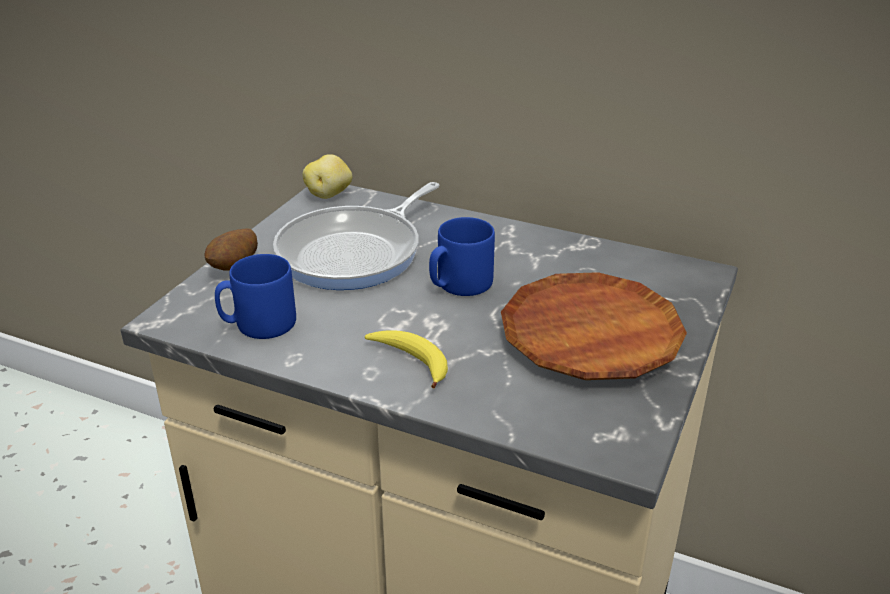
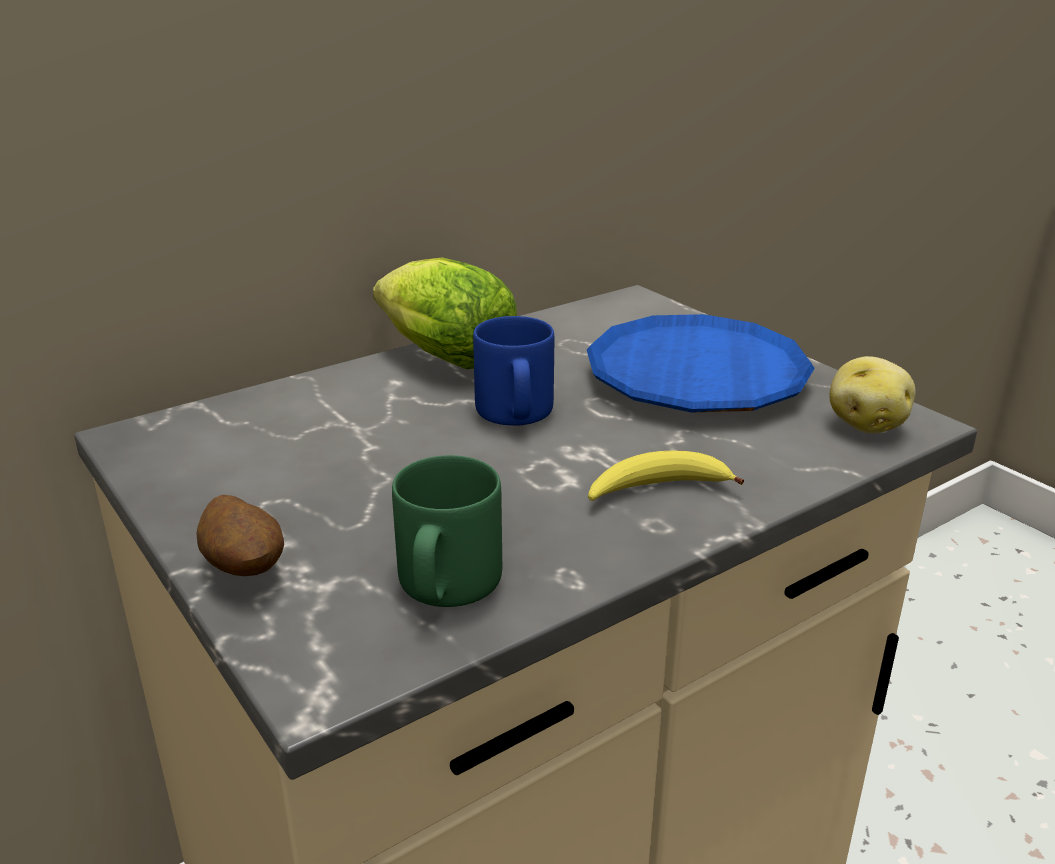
camera: 60 degrees left, 5 degrees down
blue mug [215,254,296,339] -> green mug [392,455,502,607]
frying pan [273,182,439,290] -> none
potato [303,154,352,199] -> potato moved to [830,356,916,434]
brown plate [501,272,687,380] -> blue plate [587,314,815,413]
none -> lettuce [373,258,517,370]

